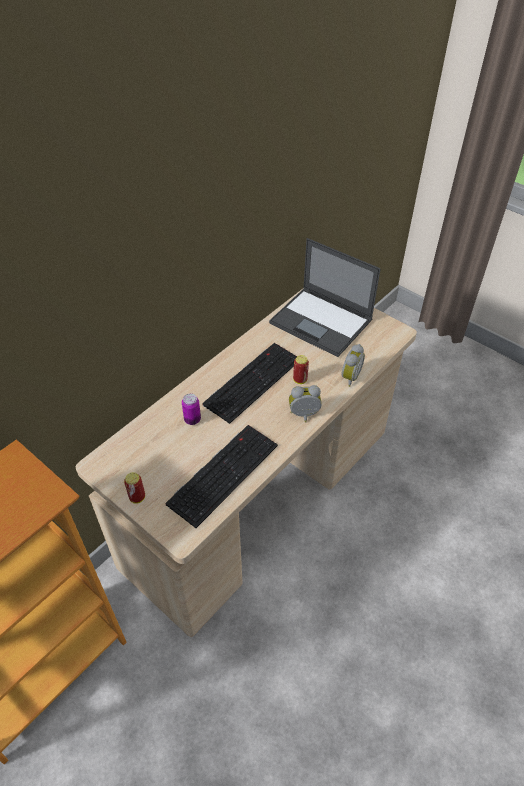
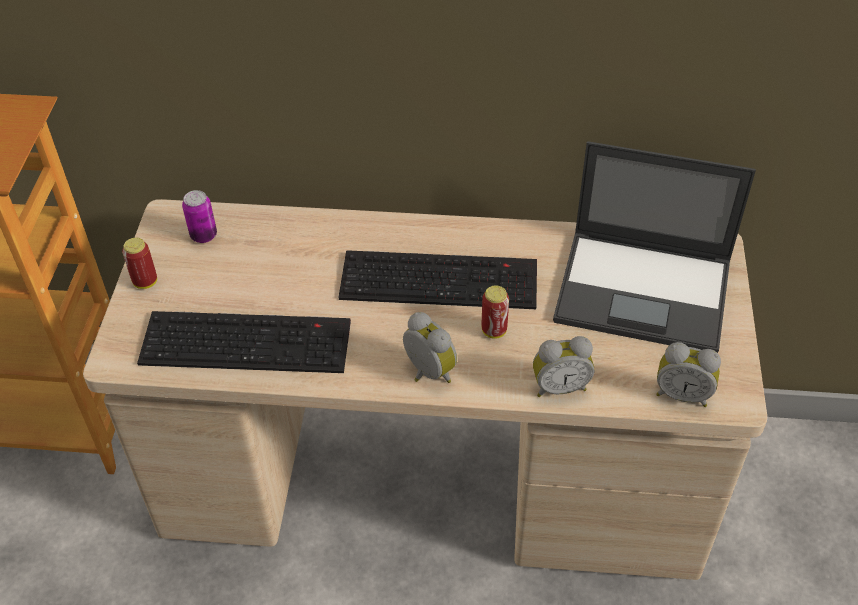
camera: 55 degrees right, 0 degrees up
can [182,394,201,425] -> can moved to [182,190,217,243]
laptop [269,238,381,357] -> laptop turned 75 degrees counterclockwise [553,141,756,353]
none -> alarm clock [656,342,721,407]

